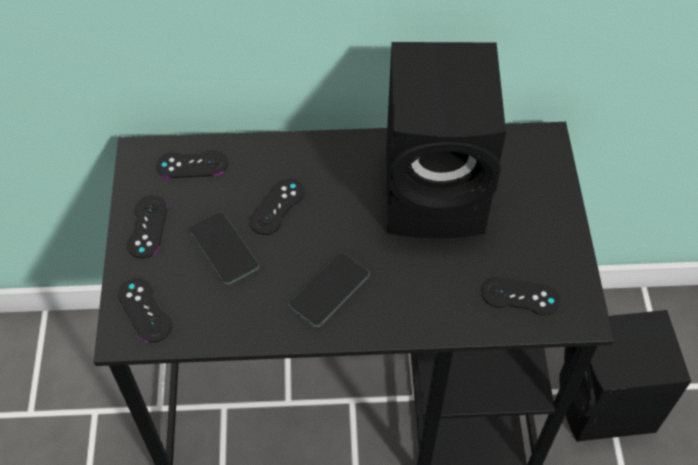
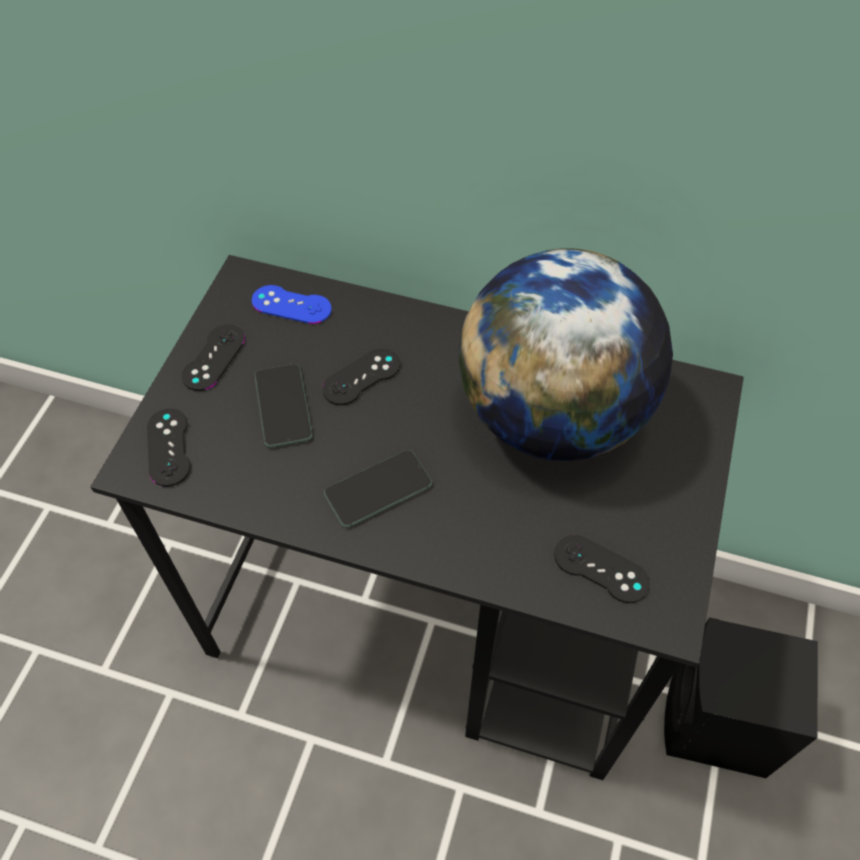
camera: 20 degrees right, 0 degrees up
black game controller [156,150,228,178] -> blue game controller [252,285,332,324]
black speaker [386,42,506,239] -> globe [459,248,673,461]

